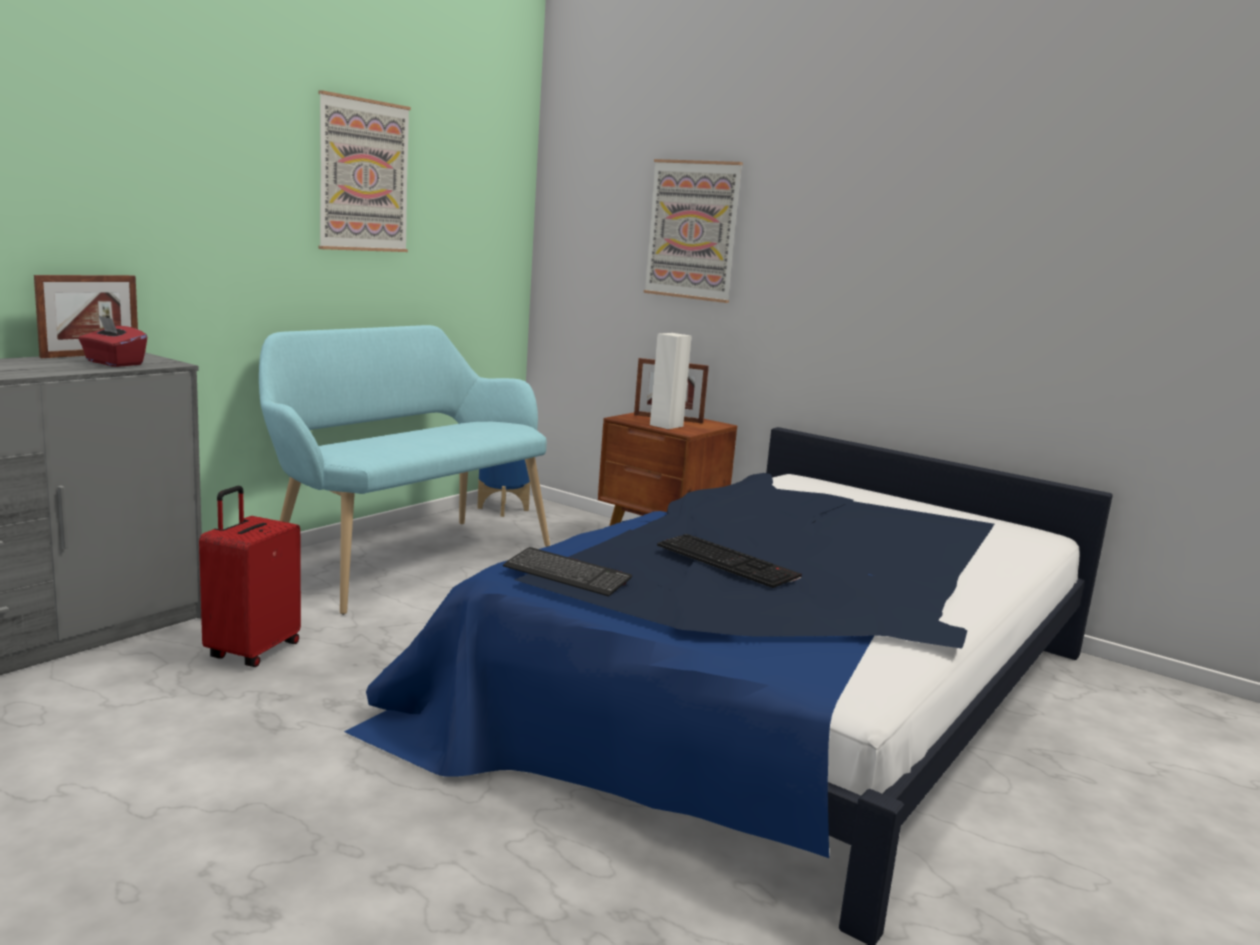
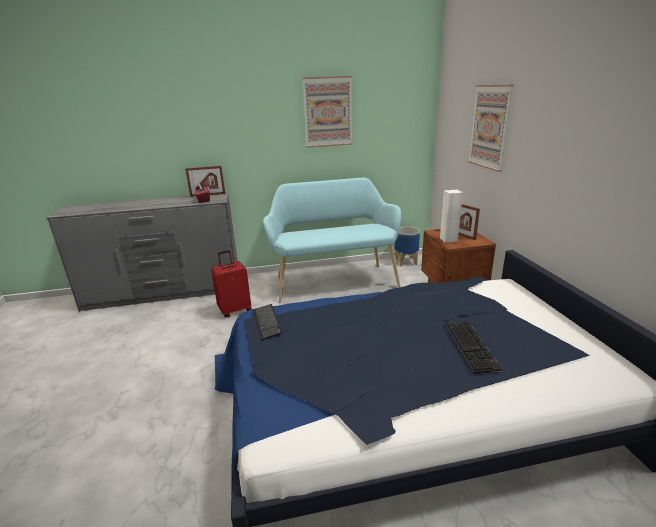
camera: 45 degrees right, 10 degrees up
keyboard [657,534,802,588] -> keyboard moved to [445,321,502,373]

